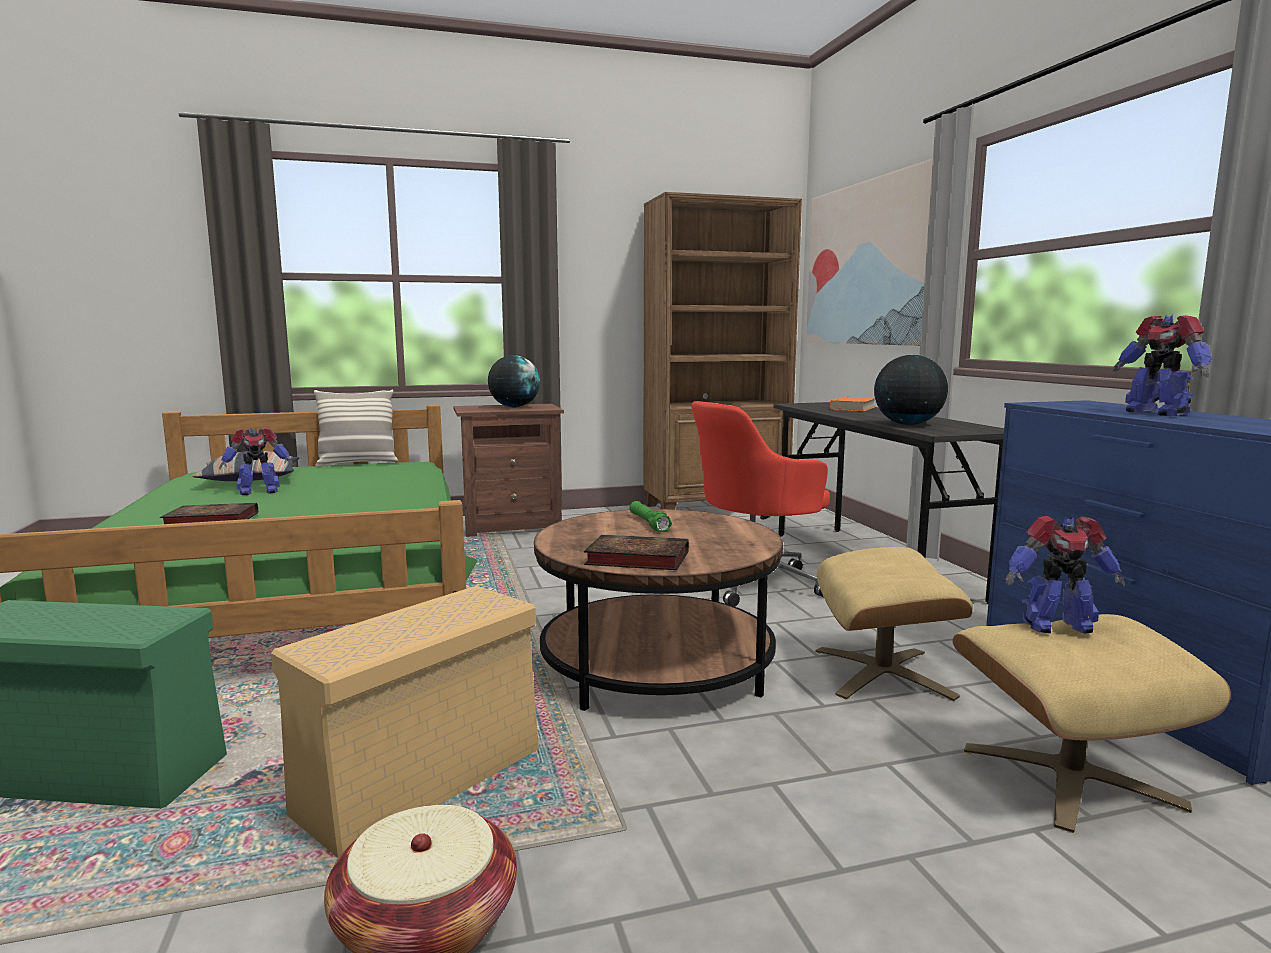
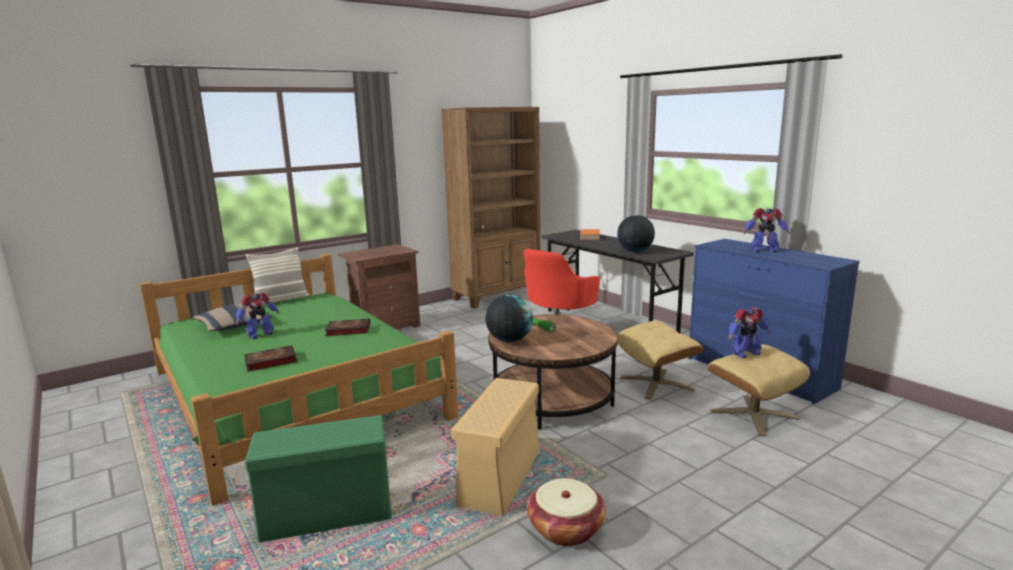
camera: 20 degrees left, 5 degrees up
globe [488,355,540,407] -> globe moved to [485,295,533,342]
book [584,535,689,570] -> book moved to [325,318,370,336]
picture [806,158,933,346] -> none
toy robot [1112,315,1212,416] -> toy robot turned 45 degrees counterclockwise [744,208,790,252]

